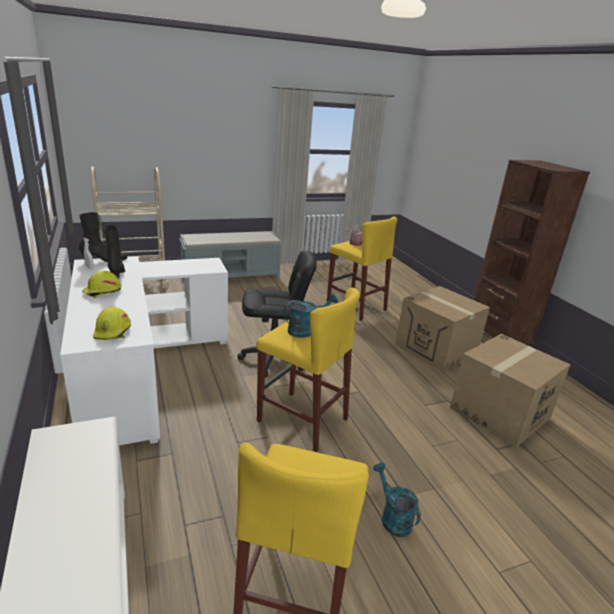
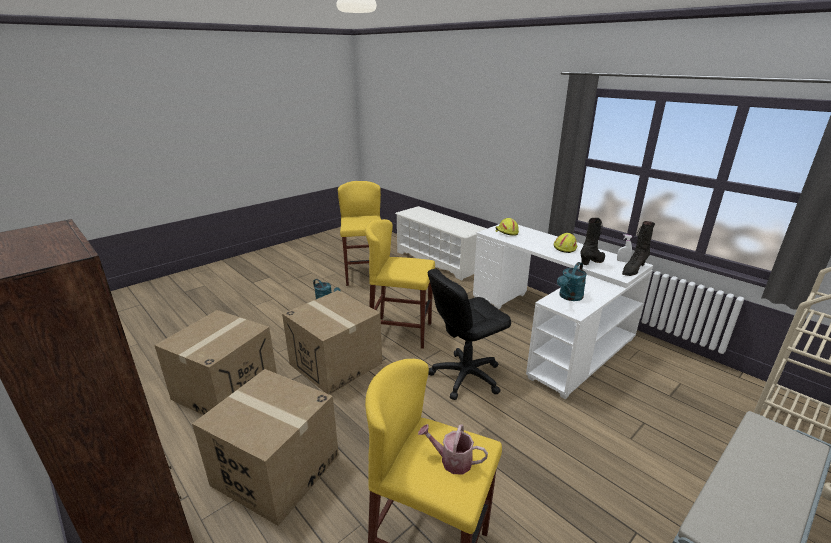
camera: 160 degrees right, 0 degrees up
black boot [104,225,125,279] -> black boot turned 90 degrees counterclockwise [580,218,605,265]
turquoise watering can [284,293,338,338] -> turquoise watering can moved to [557,262,587,301]
none -> cardboard box [282,290,382,395]

